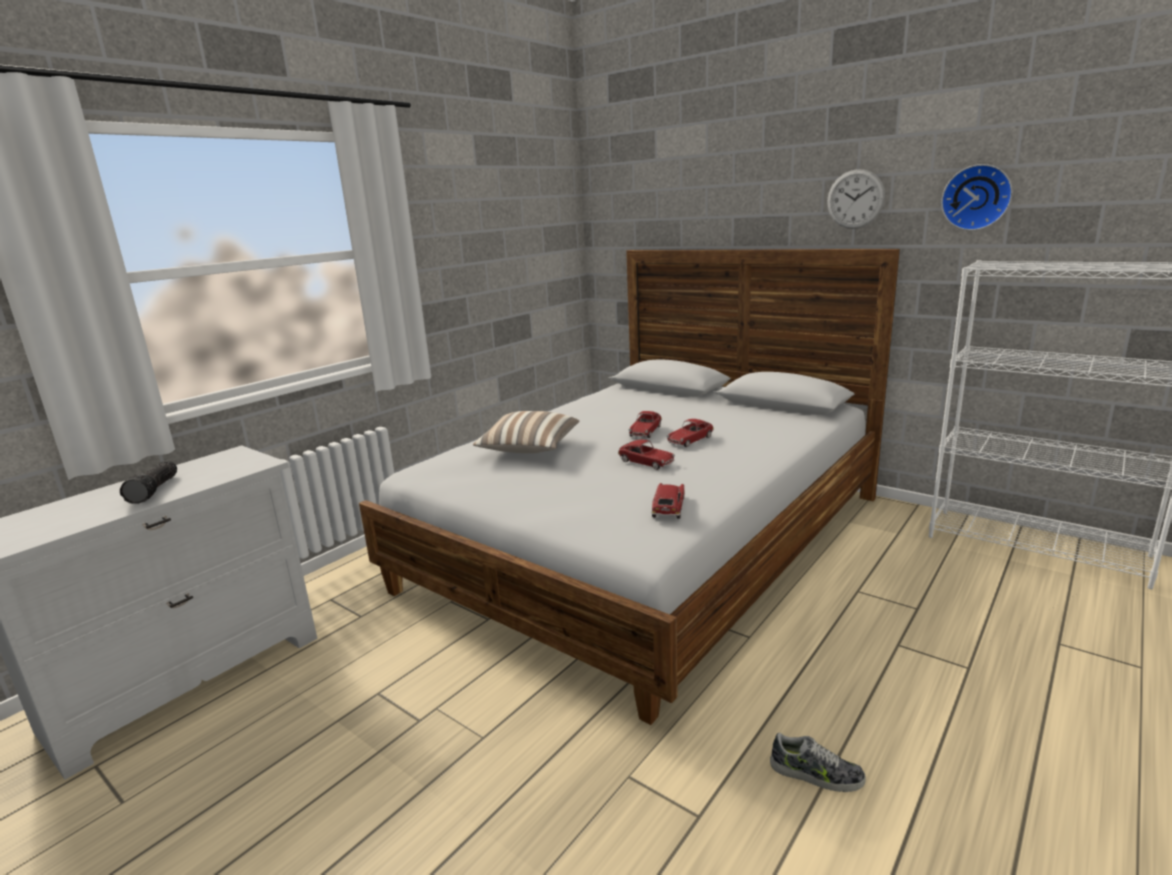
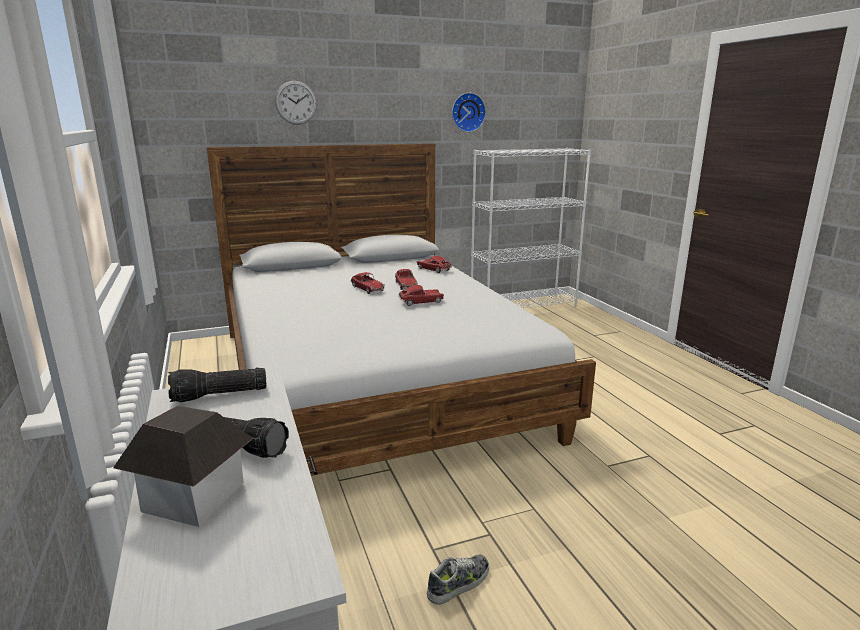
camera: 60 degrees left, 0 degrees up
pillow [473,411,580,453] -> none
toy car [651,483,685,519] -> toy car moved to [417,256,451,273]
shoe [770,733,866,792] -> shoe moved to [427,554,489,605]
wall clock [827,169,885,229] -> wall clock moved to [275,81,317,125]
none -> toy house [113,406,253,527]
none -> flashlight [168,368,266,402]

